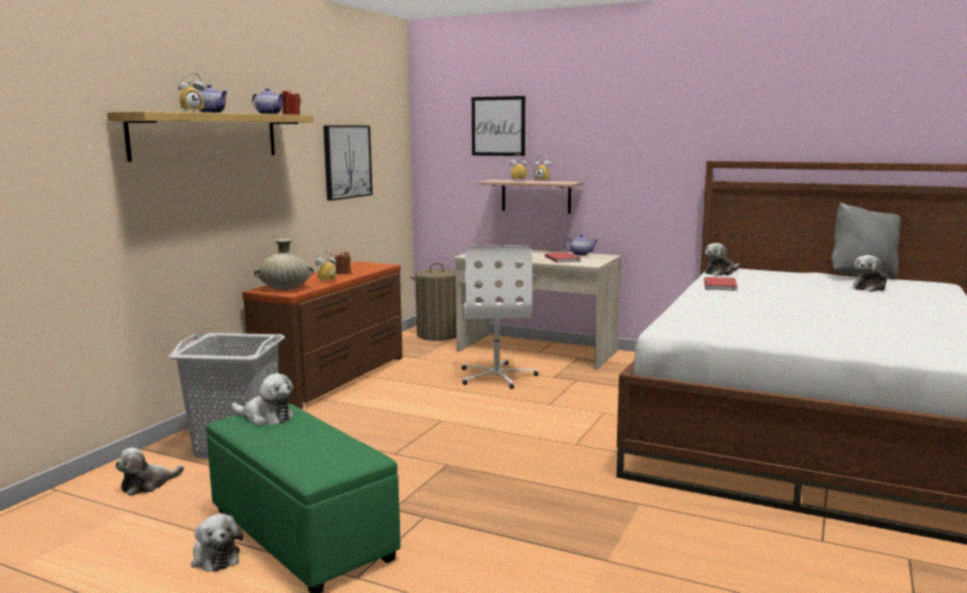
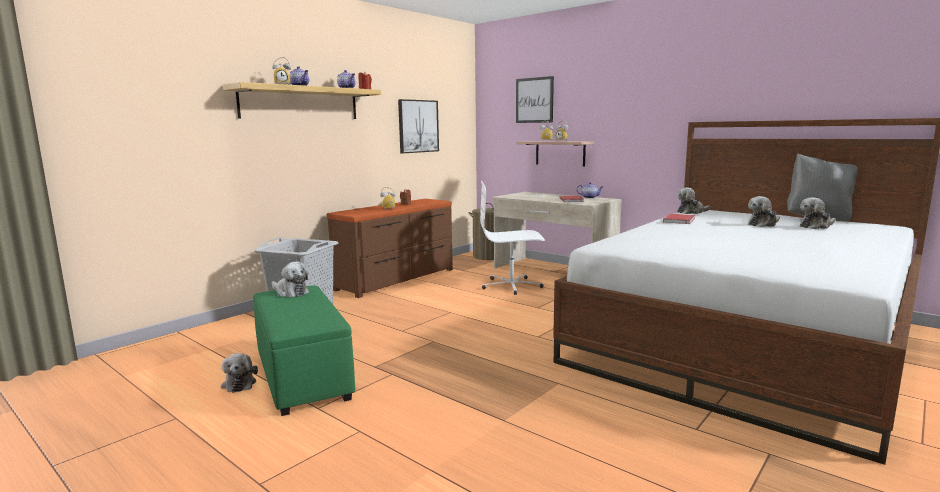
camera: 15 degrees right, 0 degrees up
plush toy [115,448,184,496] -> plush toy moved to [748,196,780,227]
beige vase [254,239,314,290] -> none
white office chair [462,245,539,389] -> white office chair turned 75 degrees clockwise [480,181,545,295]

